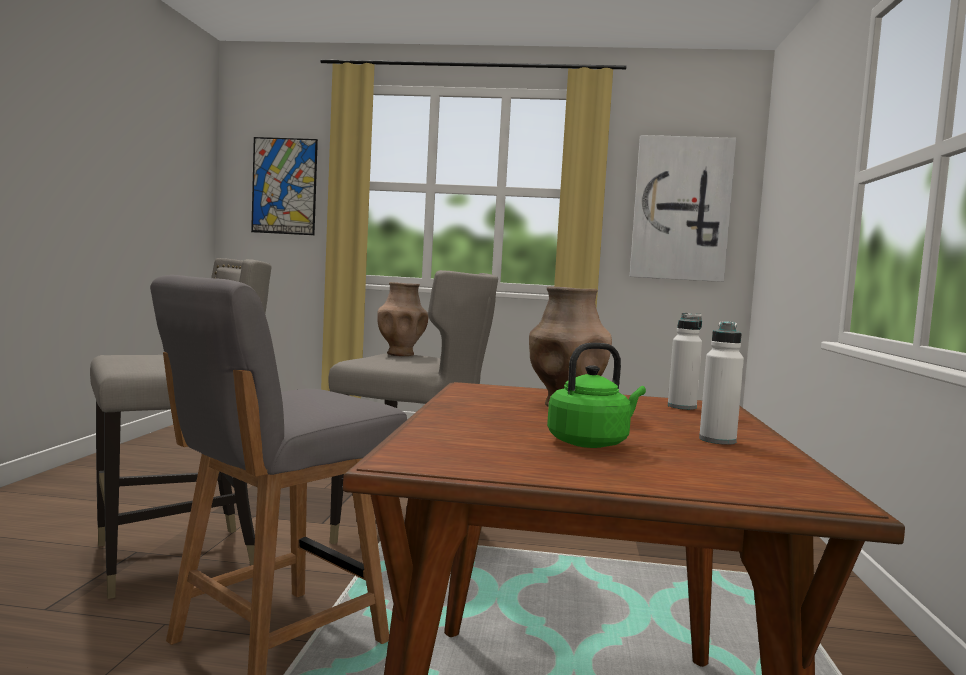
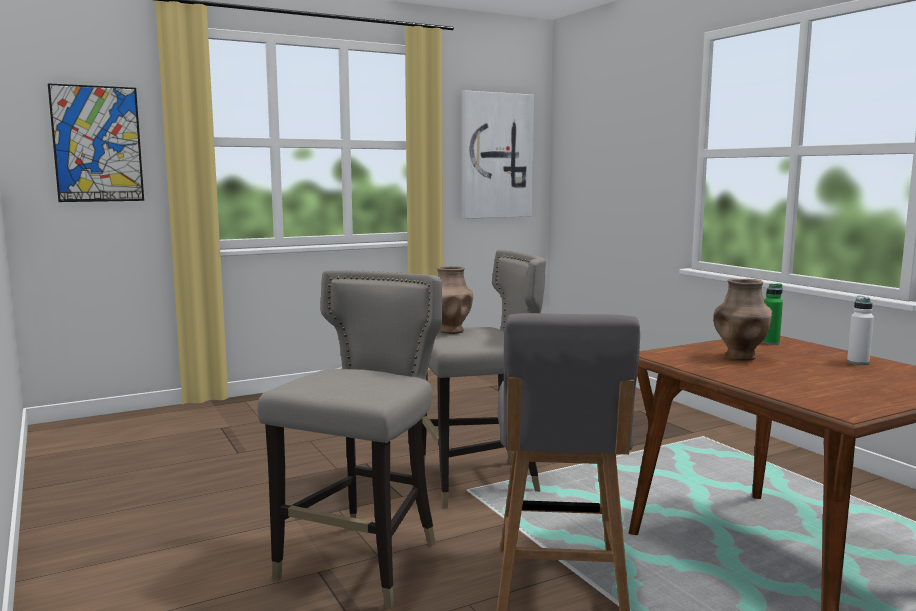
camera: 35 degrees left, 5 degrees up
green kettle [547,343,646,448] -> none
white bottle [668,313,702,410] -> green bottle [761,283,783,345]

